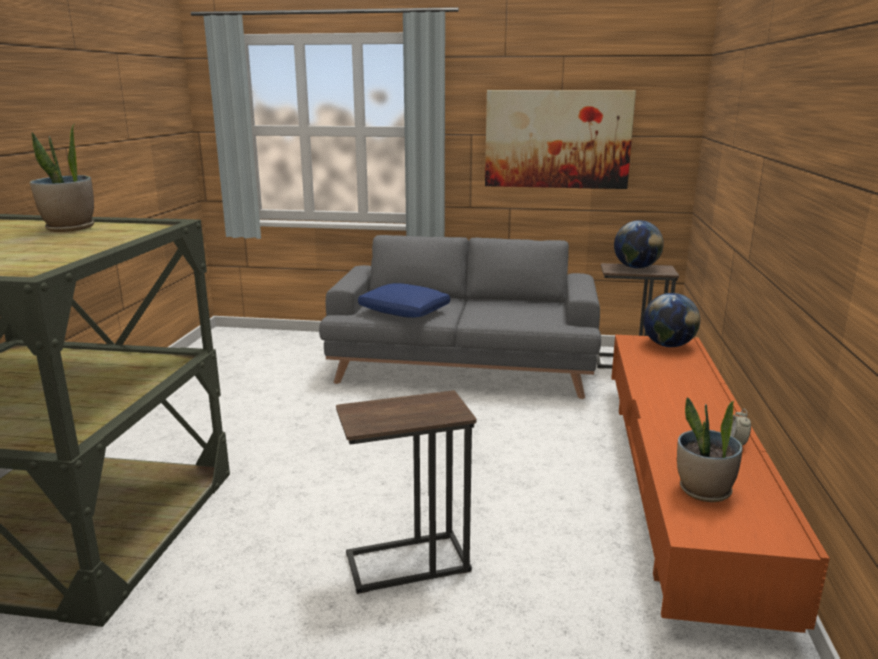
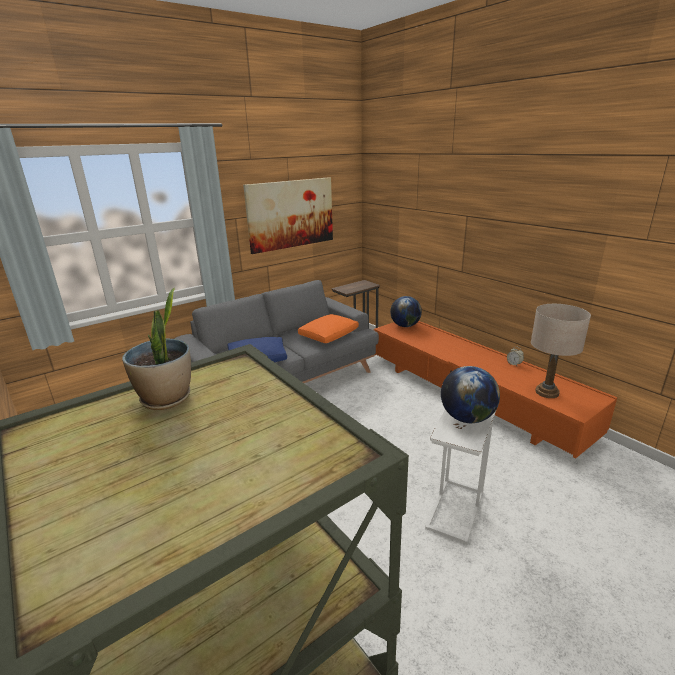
camera: 45 degrees left, 5 degrees up
brown side table [336,391,476,594] -> white side table [425,409,497,545]
globe [614,220,664,269] -> globe moved to [441,366,500,423]
potted plant [677,397,743,502] -> beige table lamp [531,304,591,398]
none -> orange pillow [298,314,359,343]

